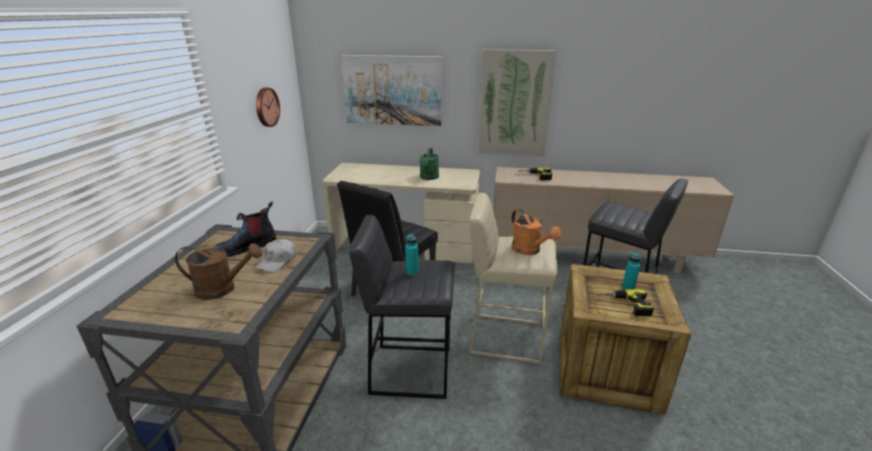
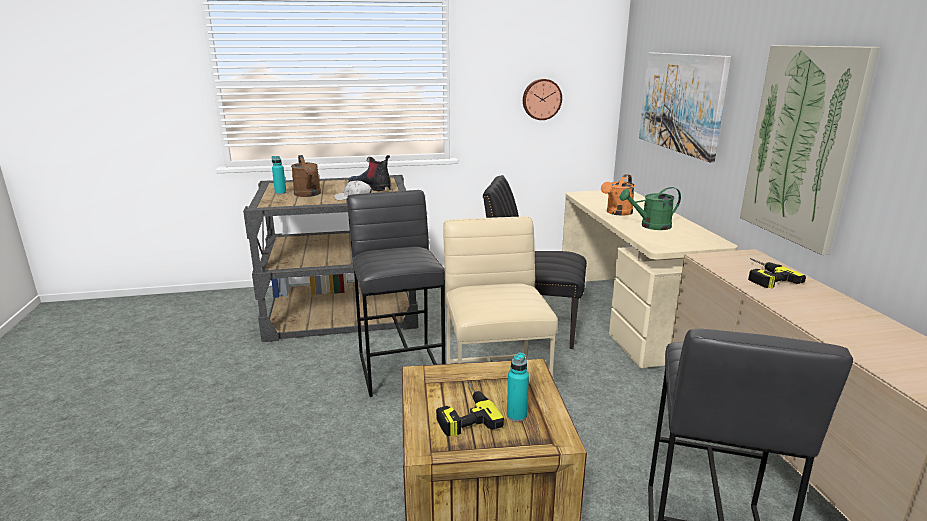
camera: 70 degrees right, 5 degrees down
turquoise bottle [405,234,419,276] -> turquoise bottle moved to [272,156,286,194]
orange watering can [512,209,561,255] -> orange watering can moved to [601,174,635,216]

